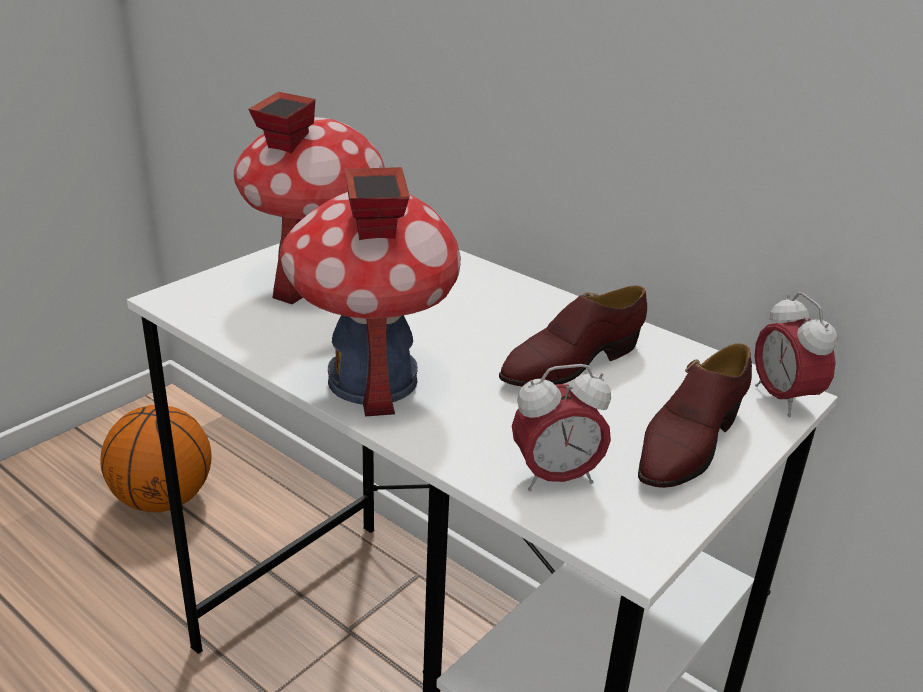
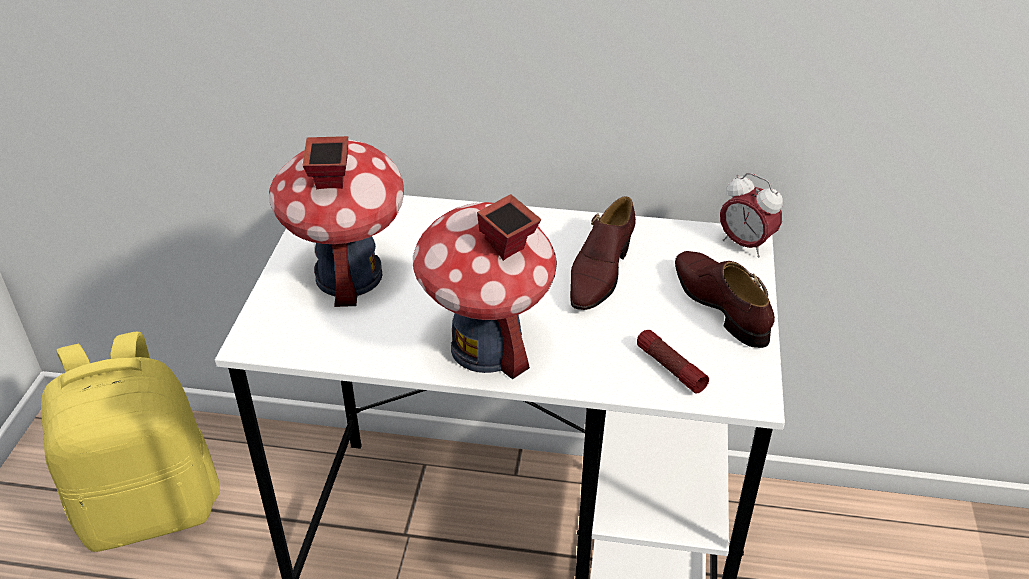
camera: 30 degrees left, 10 degrees up
basketball [100,405,212,512] -> yellow backpack [41,332,220,552]
alarm clock [512,364,611,491] -> flashlight [637,330,709,393]
brown shoe [638,343,752,488] -> brown shoe turned 150 degrees clockwise [675,251,775,348]

